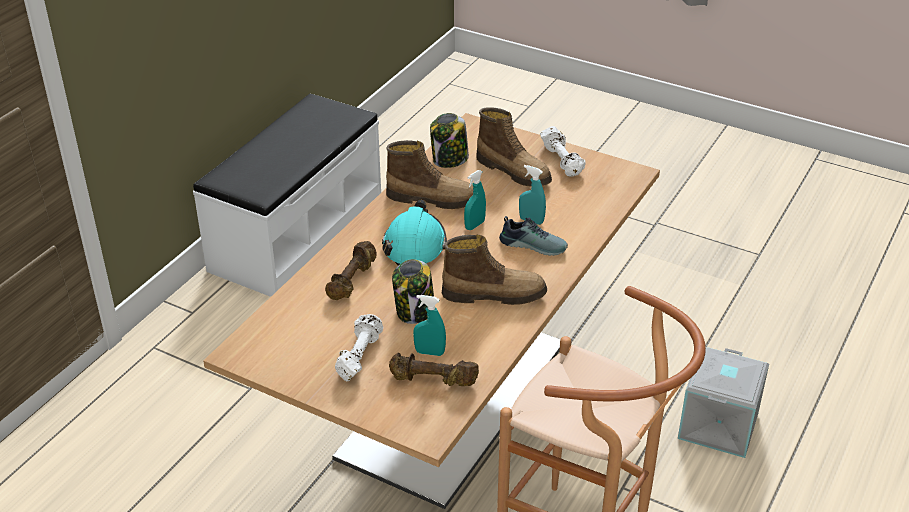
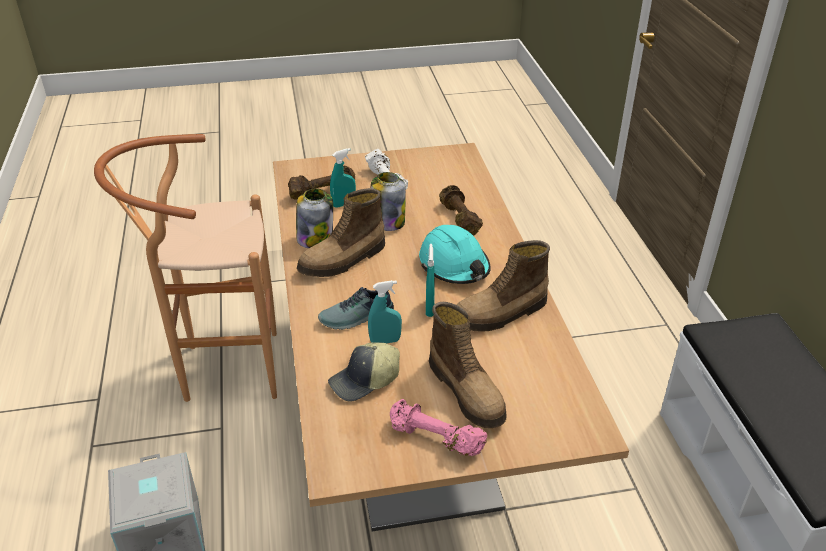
camera: 140 degrees right, 0 degrees up
jar [430,113,469,168] -> jar moved to [296,188,333,249]
boot [476,107,552,186] -> boot turned 120 degrees counterclockwise [429,302,507,428]
white dumbbell [540,126,586,177] -> pink dumbbell [390,399,487,456]
none -> cap [328,342,400,402]

